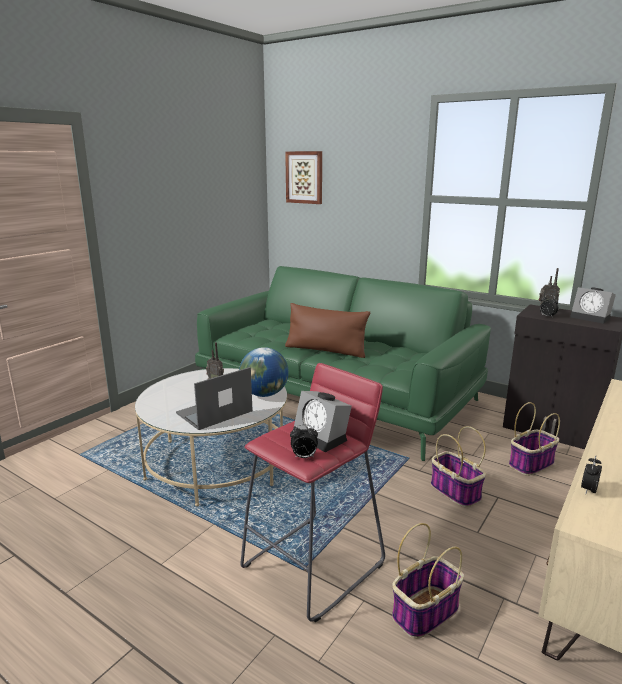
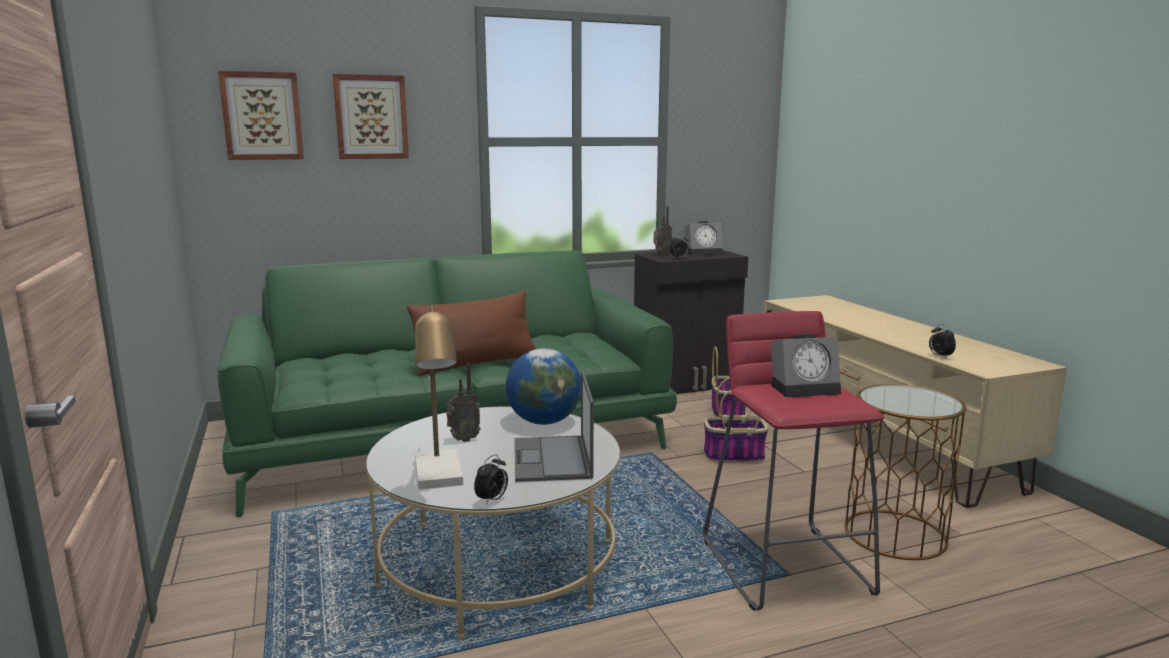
camera: 55 degrees left, 5 degrees down
alarm clock [290,425,318,458] -> alarm clock moved to [474,454,508,505]
basket [392,523,464,639] -> brown side table [845,384,966,560]
none -> picture [333,74,409,159]
none -> table lamp [415,306,463,490]

